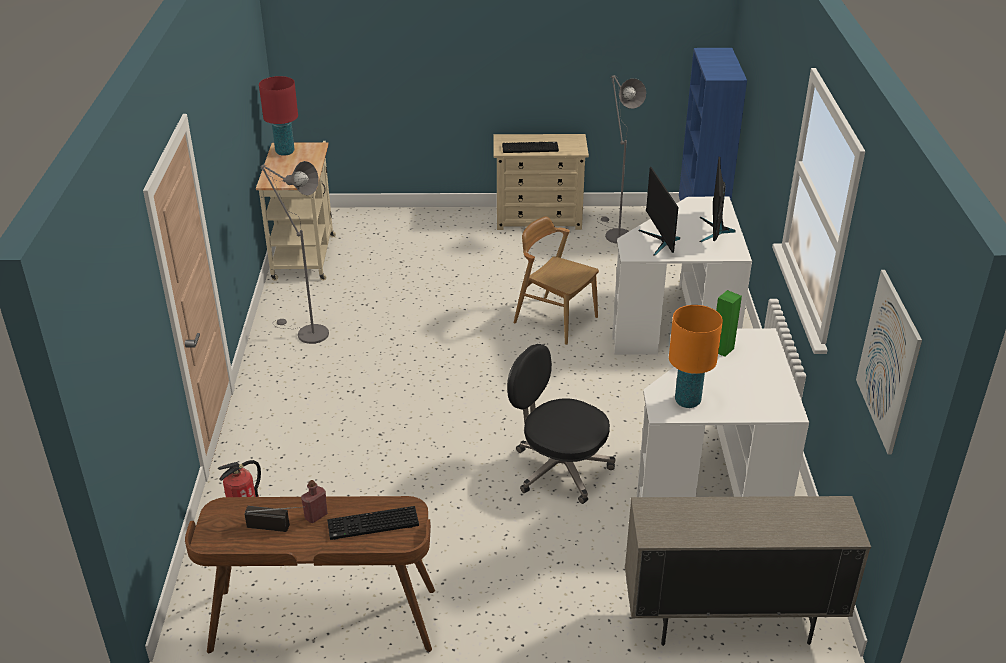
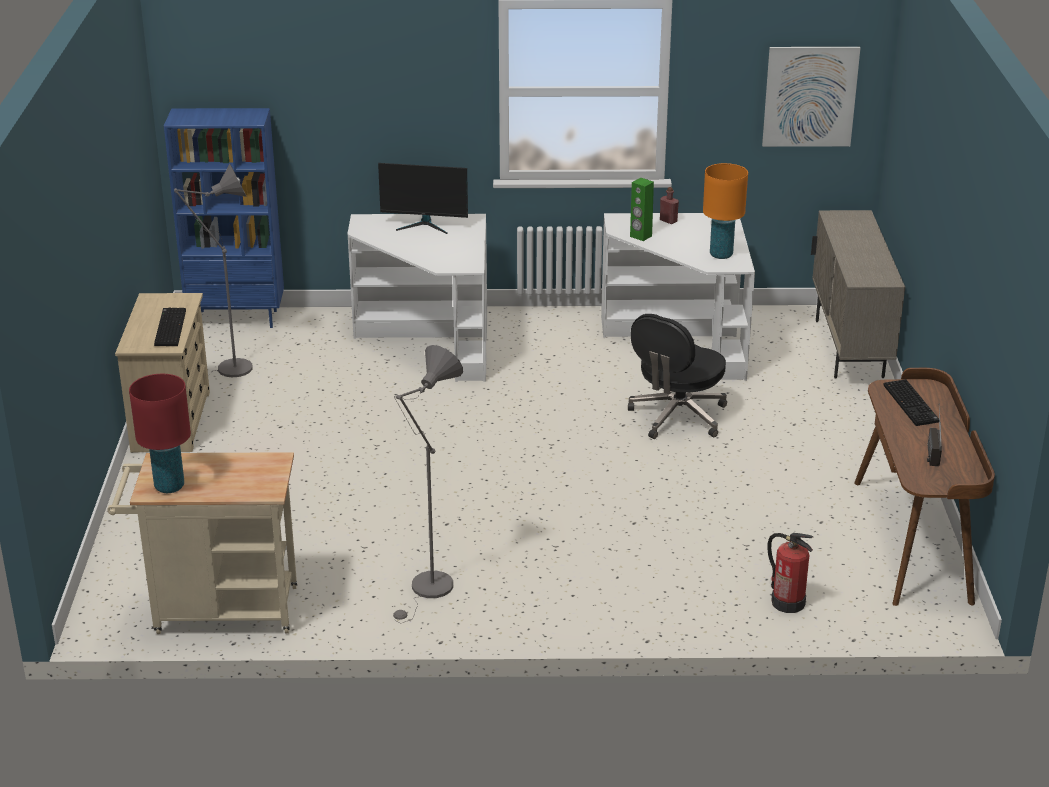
camera: 90 degrees left, 5 degrees down
red bottle [301,480,328,523] -> red bottle moved to [660,187,679,224]
brown chair [514,216,599,345] -> none
monitor [638,167,680,256] -> none

